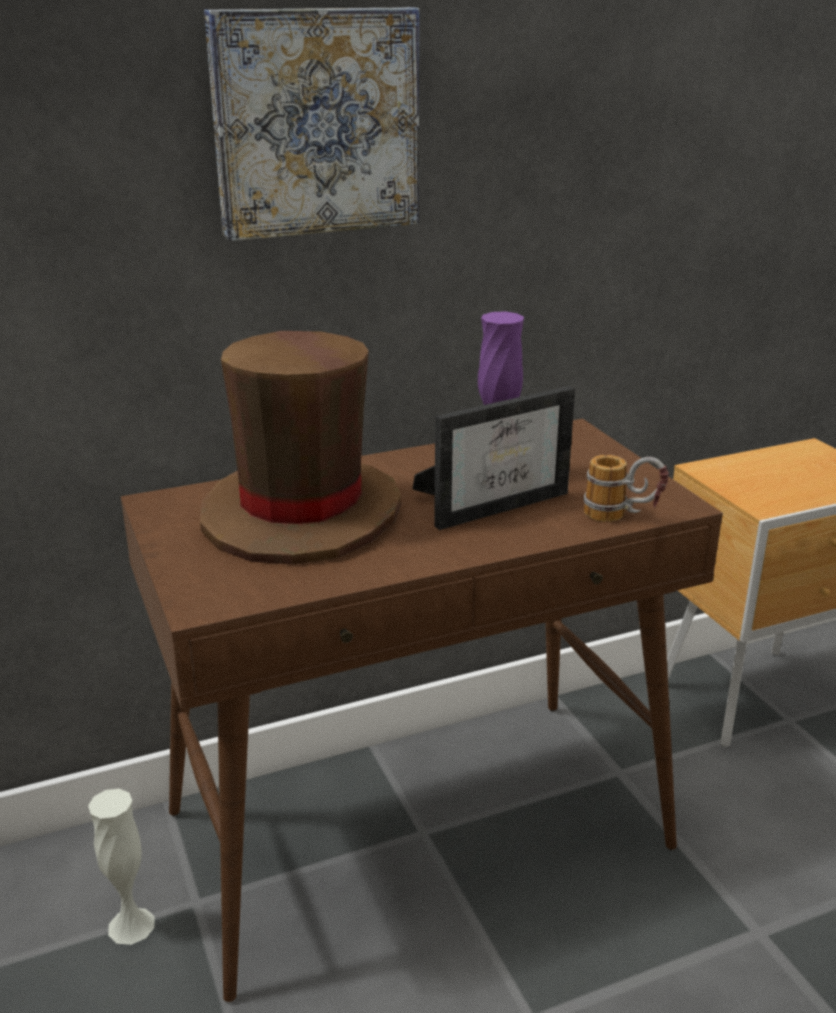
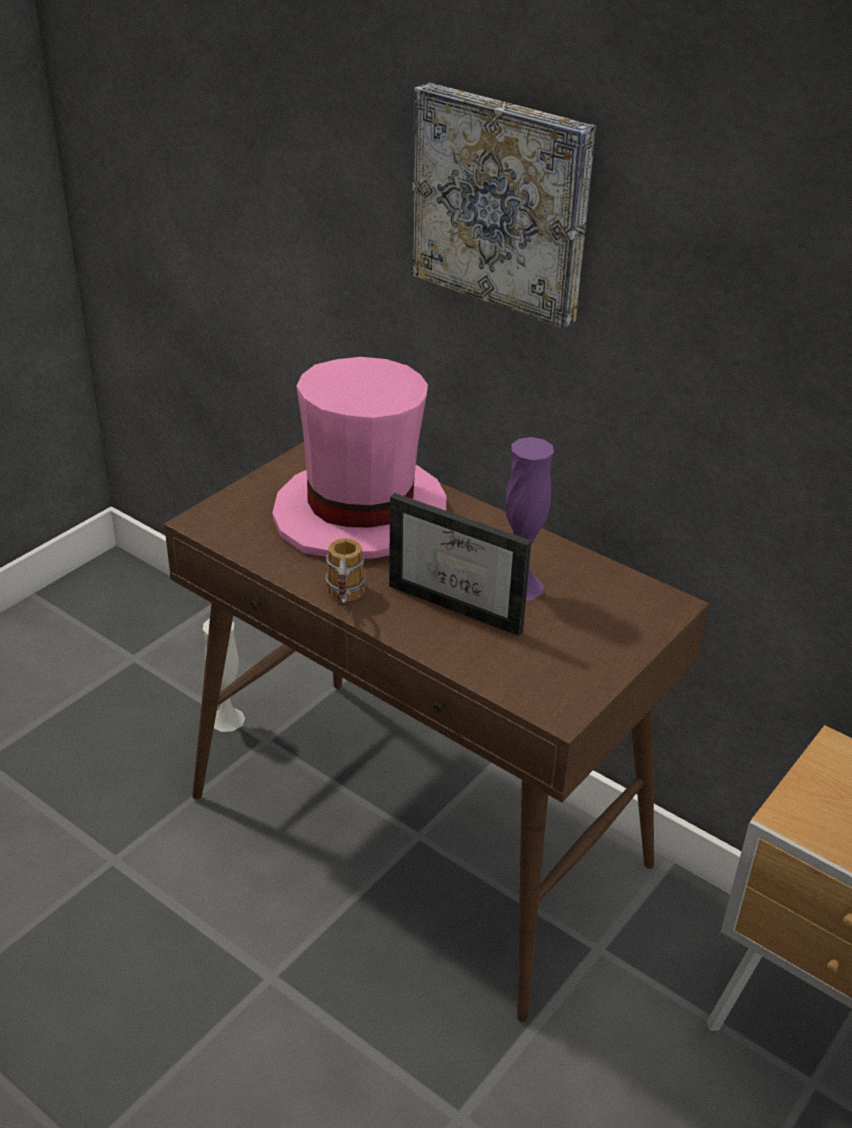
camera: 60 degrees right, 10 degrees up
brown hat [200,331,401,564] -> pink hat [272,357,446,559]
mug [584,455,669,522] -> mug moved to [326,538,366,605]

